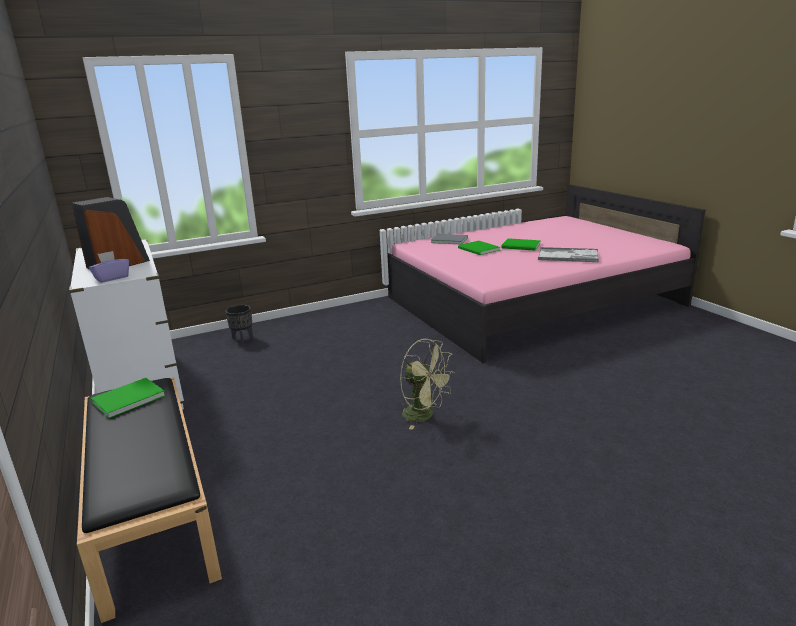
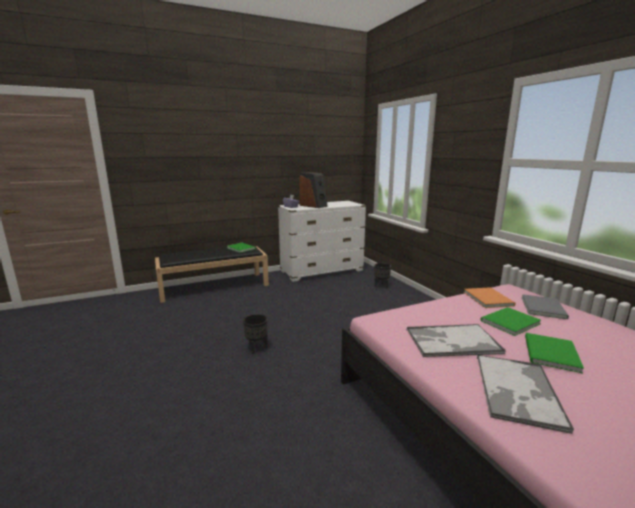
camera: 90 degrees right, 5 degrees down
green fan [400,339,455,430] -> black planter [243,314,268,354]
none -> tray [406,324,506,357]
none -> orange book [464,287,516,308]

